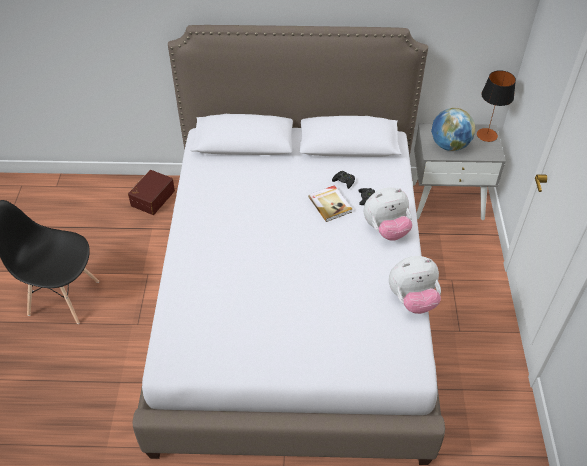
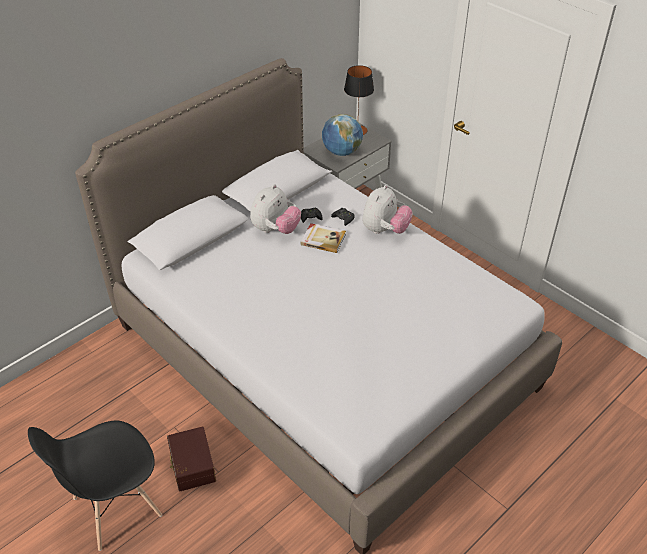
camera: 45 degrees left, 5 degrees down
brown storage box [128,170,175,215] -> brown storage box moved to [167,427,216,491]
plush toy [389,256,441,314] -> plush toy moved to [250,184,301,234]

